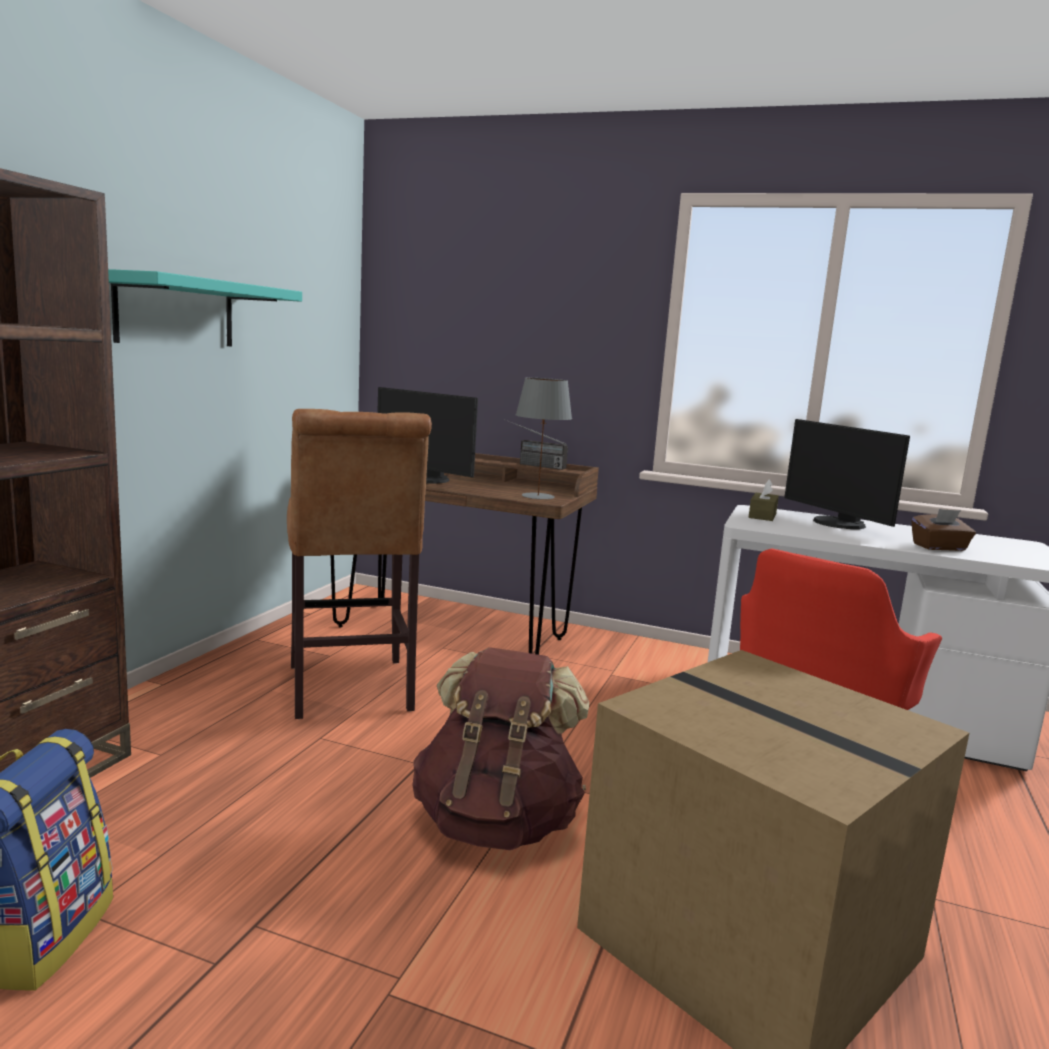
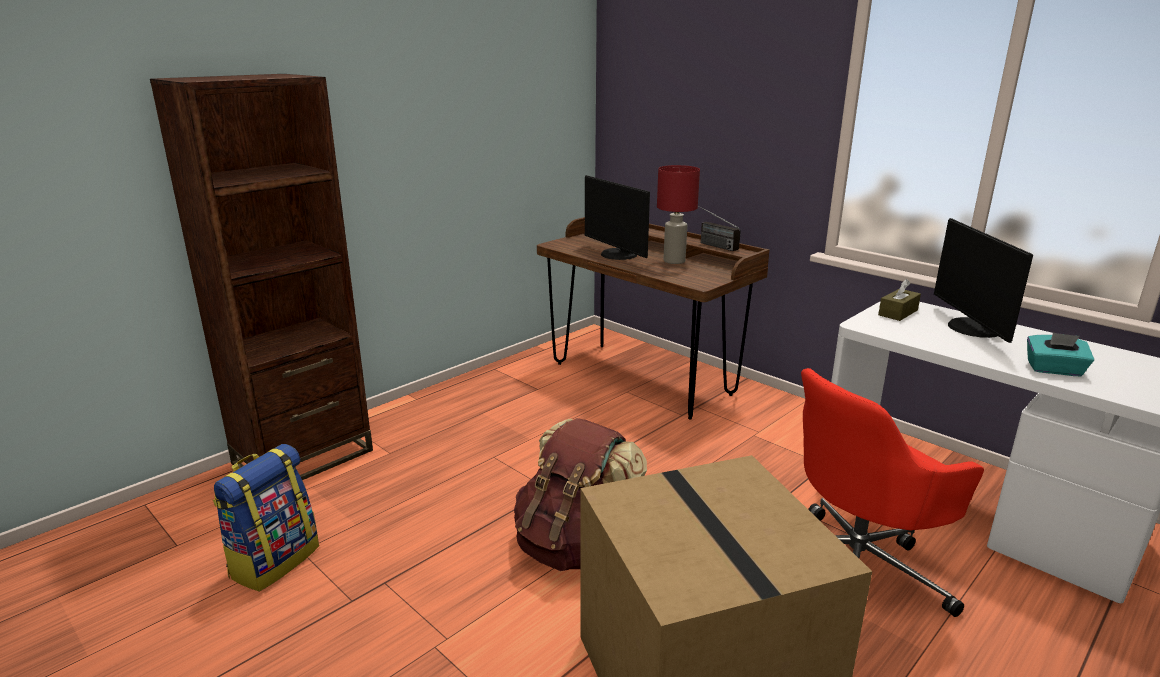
camera: 25 degrees right, 10 degrees up
turquoise shelf [108,269,302,346] -> none
brown stool [287,409,432,719] -> none
grey table lamp [516,378,572,499] -> none
brown tissue box [911,509,976,551] -> turquoise tissue box [1027,332,1094,376]
none -> red table lamp [657,165,700,264]

